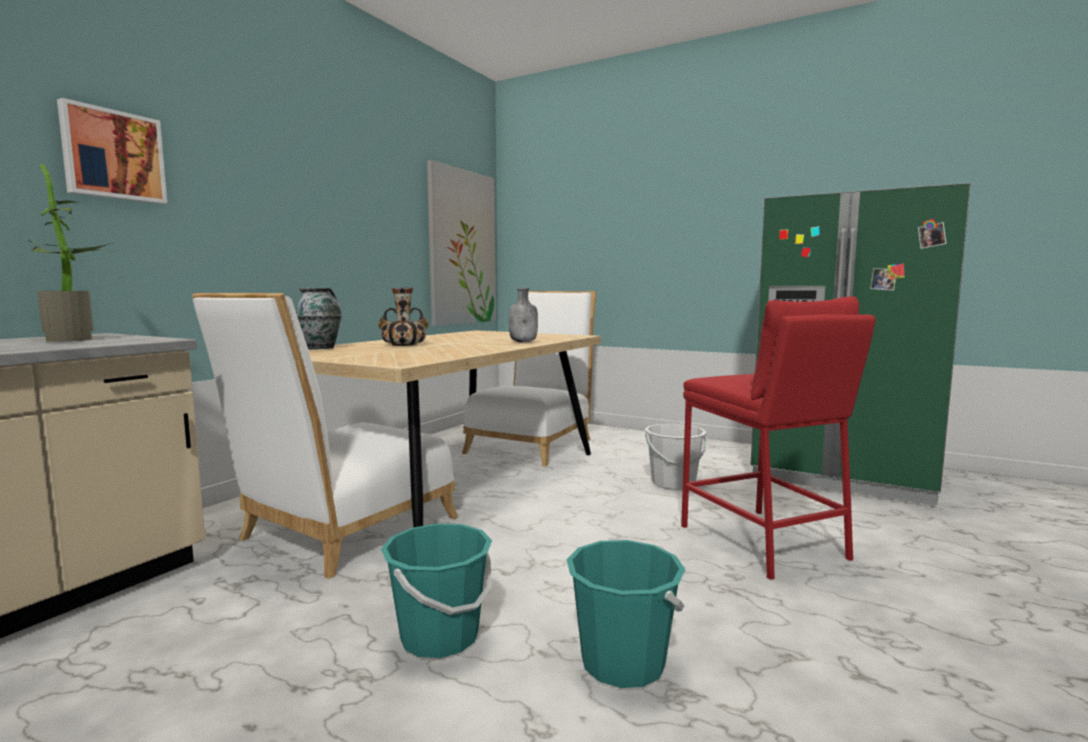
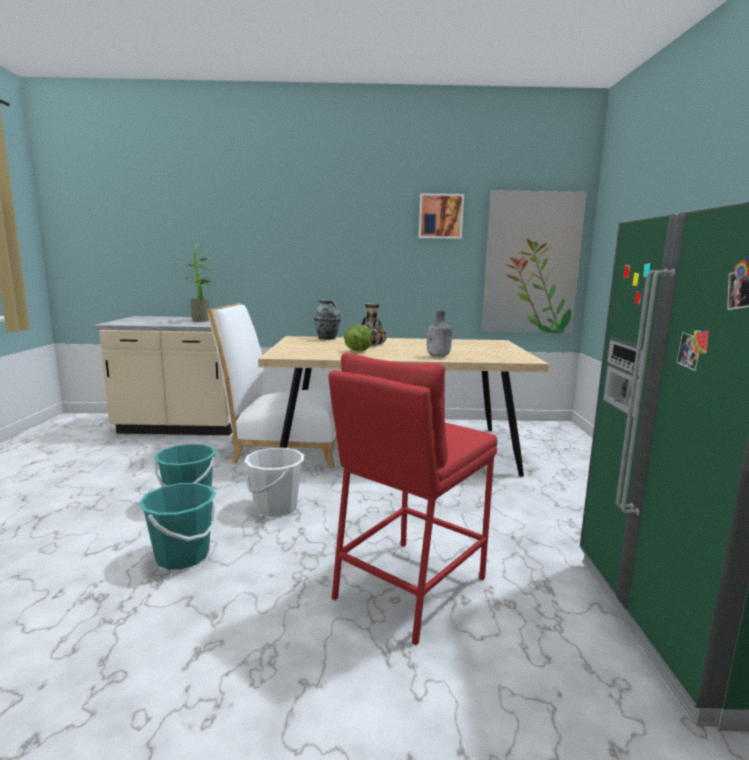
camera: 60 degrees right, 5 degrees up
picture [57,98,167,204] -> picture moved to [419,193,464,239]
white chair [462,291,597,466] -> none
white bucket [645,424,708,490] -> white bucket moved to [244,448,304,517]
none -> lettuce [344,325,372,351]

